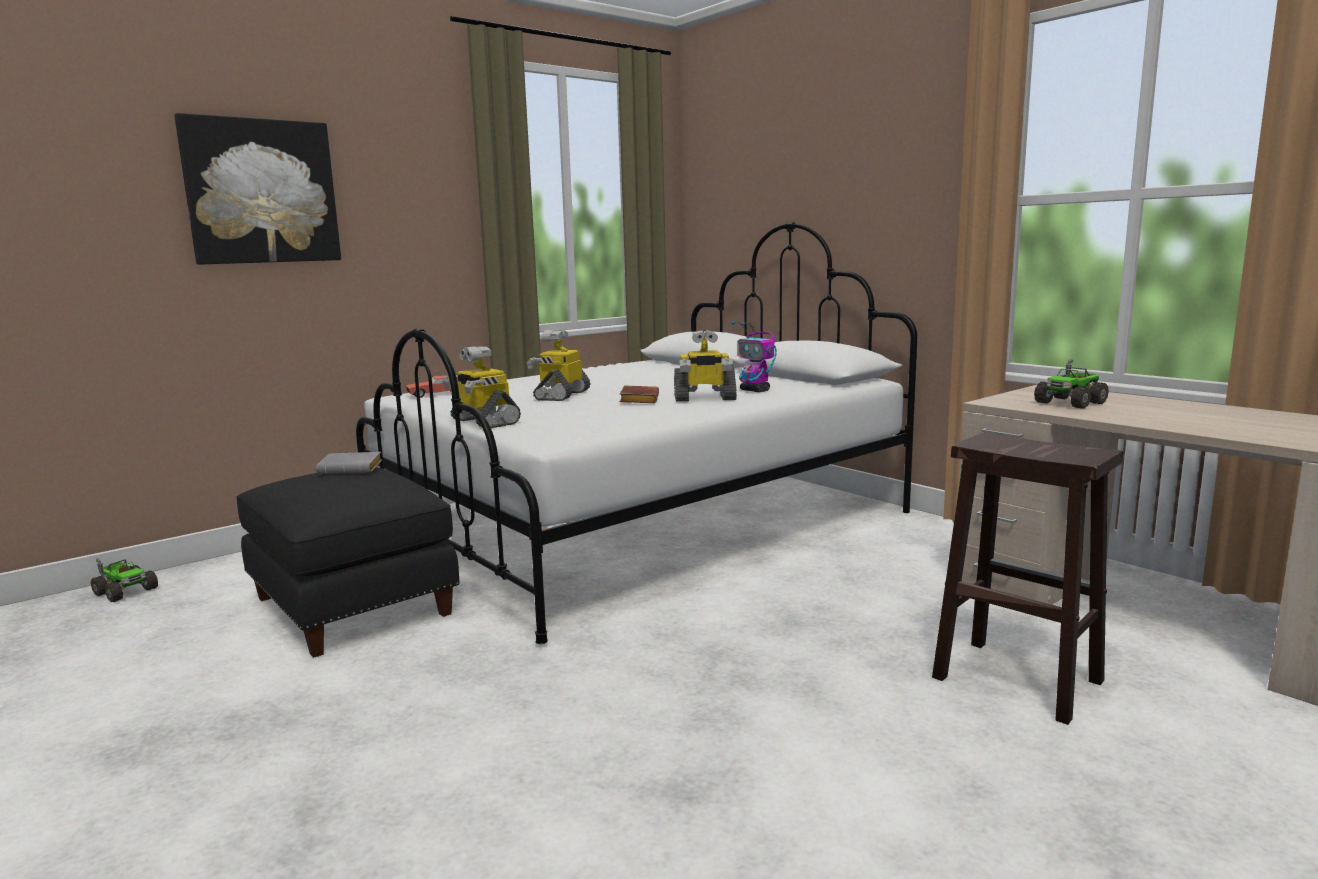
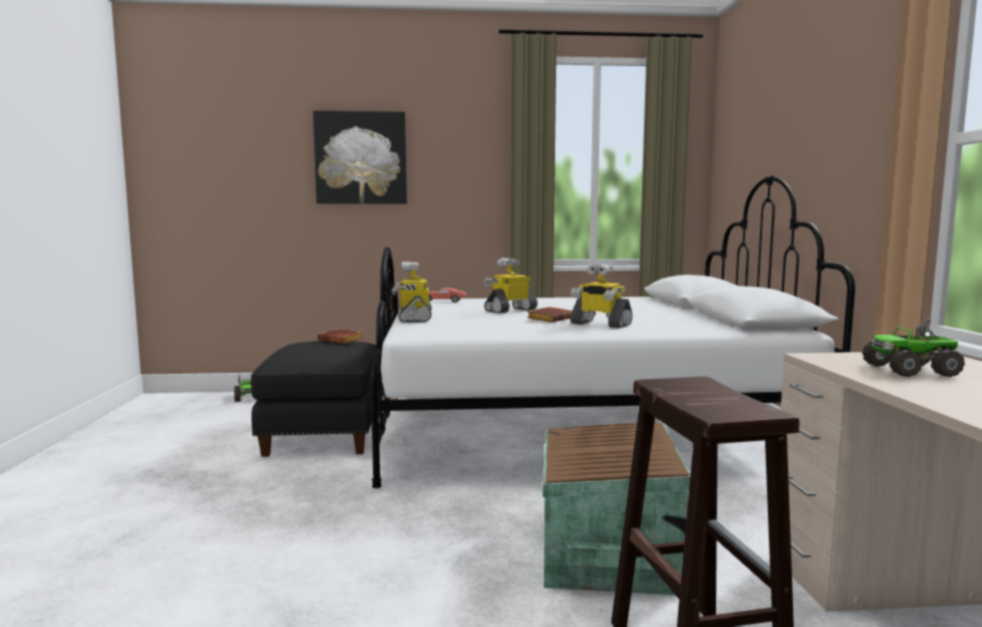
camera: 35 degrees right, 5 degrees down
grey book [316,452,382,474] -> brown book [317,329,363,344]
toy robot [732,321,777,392] -> none
none -> brown storage box [543,422,691,595]

